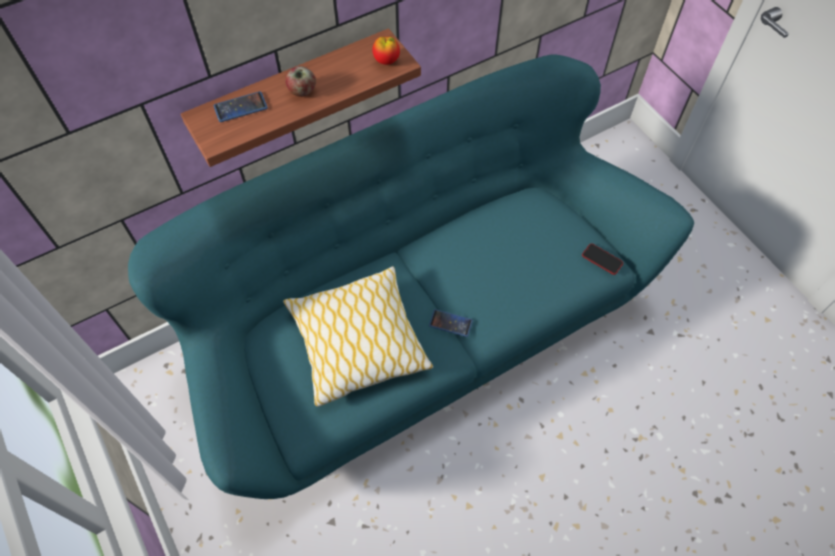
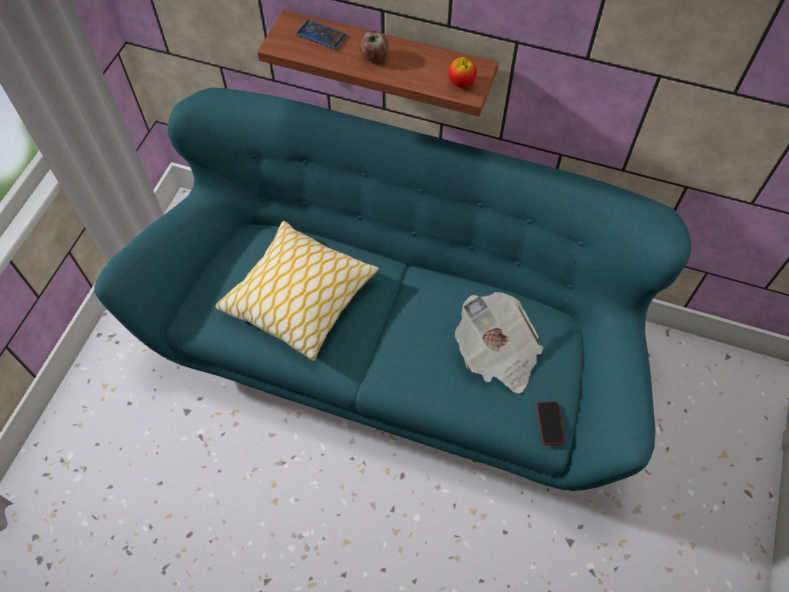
camera: 50 degrees right, 0 degrees up
phone [429,309,473,337] -> none
none -> newspaper [455,292,543,393]

